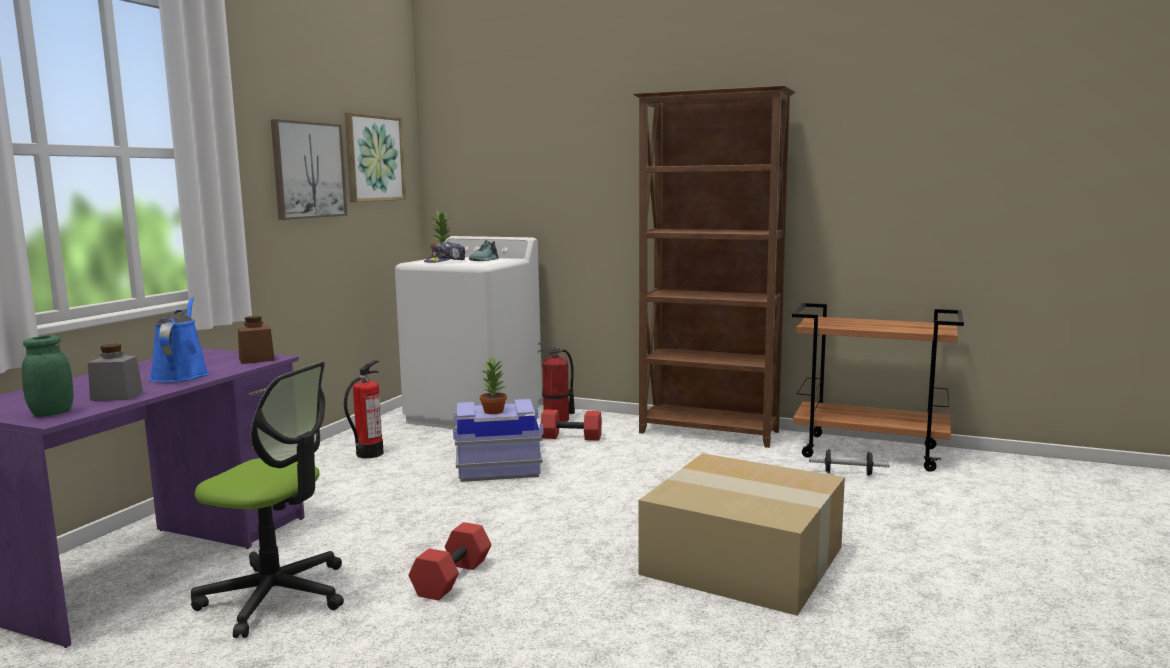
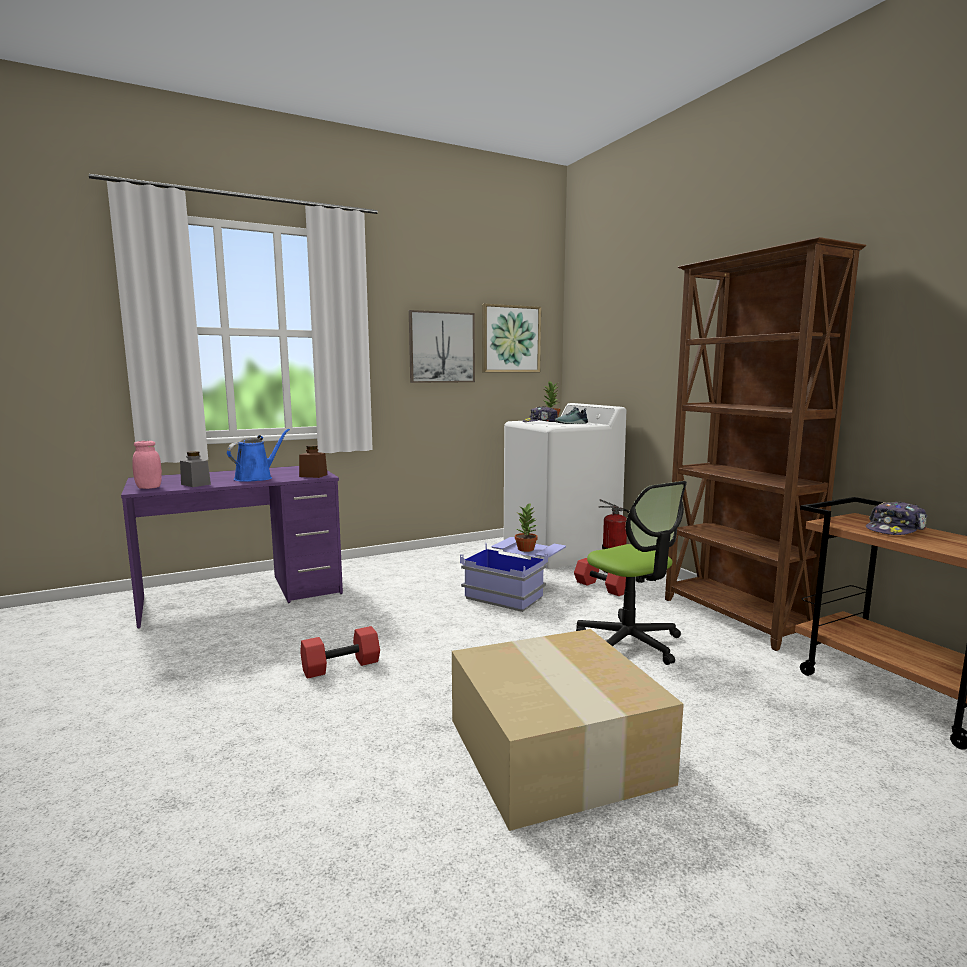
camera: 40 degrees right, 0 degrees up
green jar [22,335,74,417] -> pink jar [132,441,162,489]
office chair [191,362,344,638] -> office chair moved to [576,481,687,665]
fire extinguisher [344,360,384,458] -> none
dumbbell [809,449,890,476] -> none
none -> cap [866,501,928,535]

